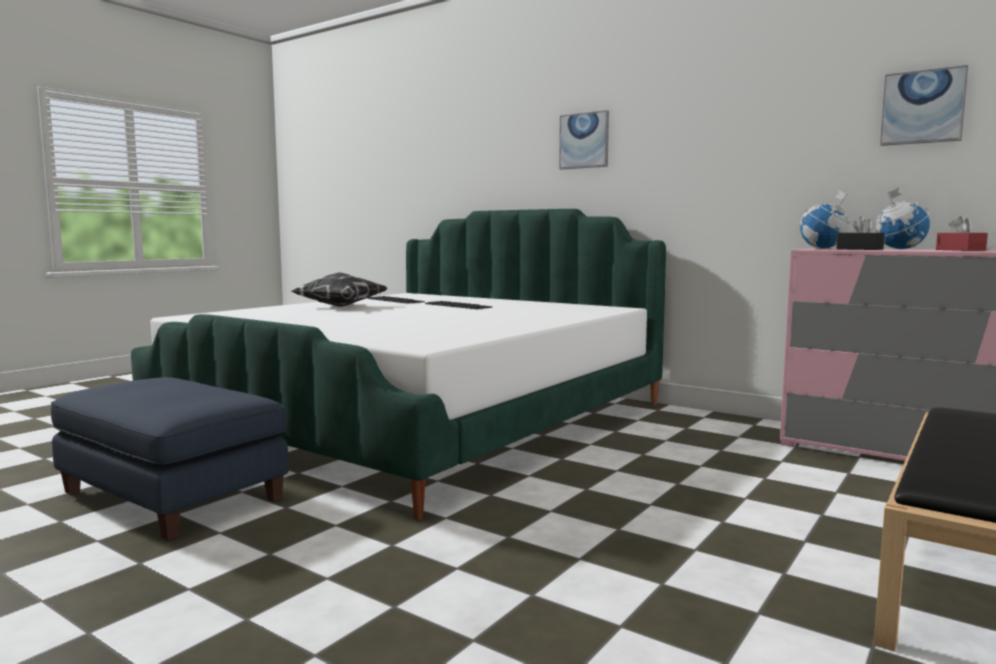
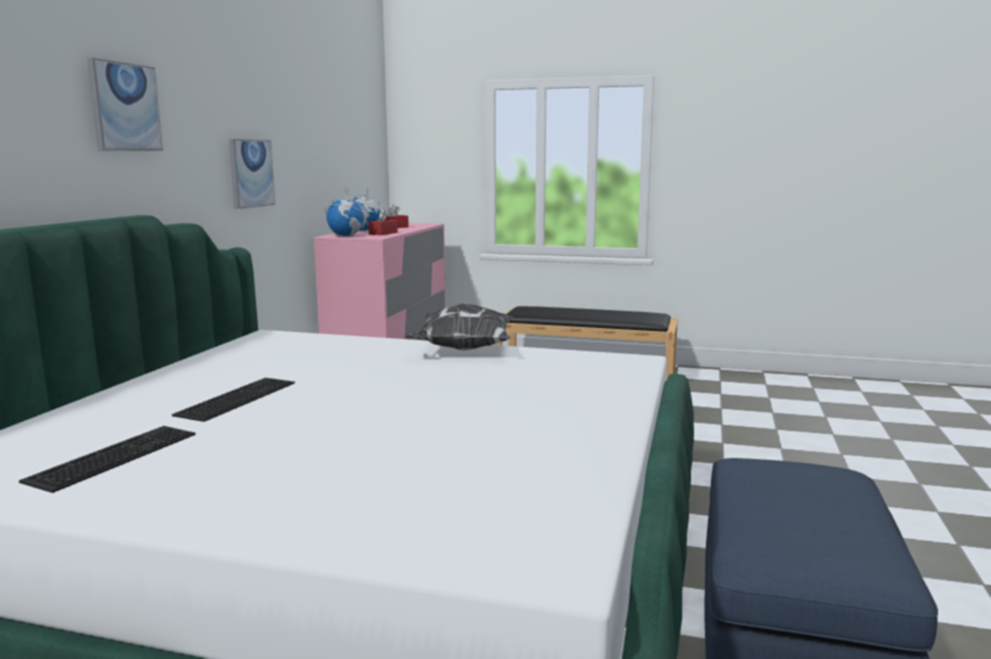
camera: 110 degrees left, 5 degrees up
pillow [292,272,388,307] -> pillow moved to [404,304,514,350]
black tissue box [836,217,885,250] -> red tissue box [368,209,398,235]
picture [880,65,968,146] -> picture moved to [229,139,275,209]

